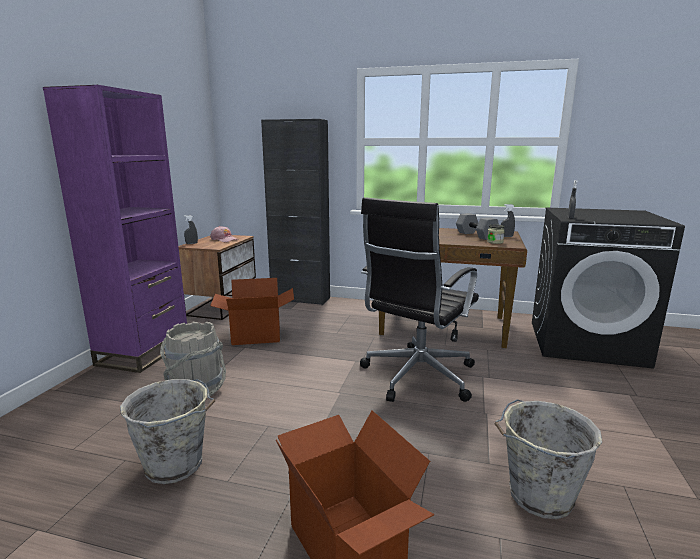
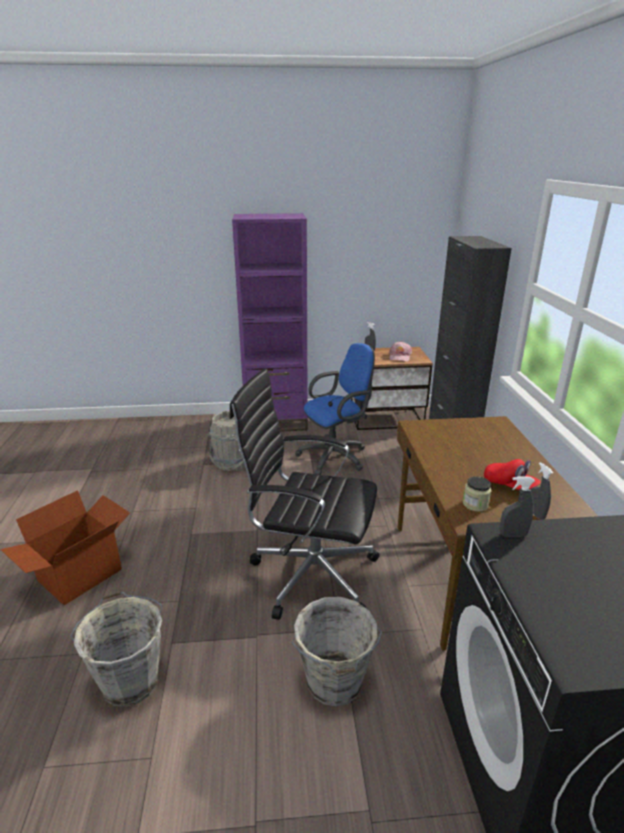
camera: 70 degrees right, 10 degrees up
grey bucket [120,379,215,484] -> grey bucket moved to [292,597,382,707]
cardboard box [210,278,294,345] -> blue office chair [295,343,375,475]
grey dumbbell [456,213,499,240] -> red cap [484,459,541,490]

